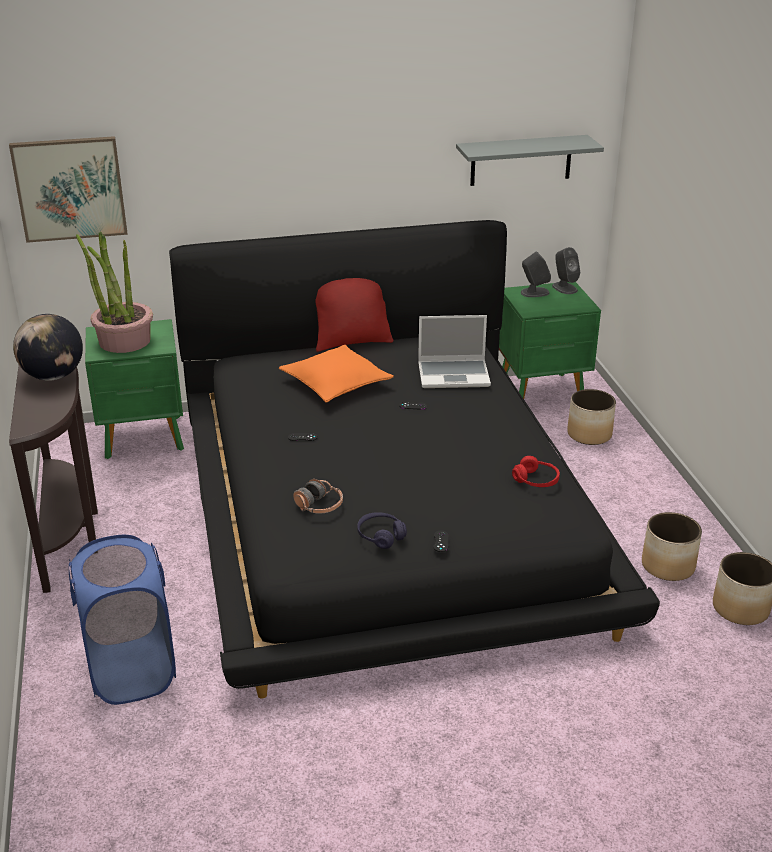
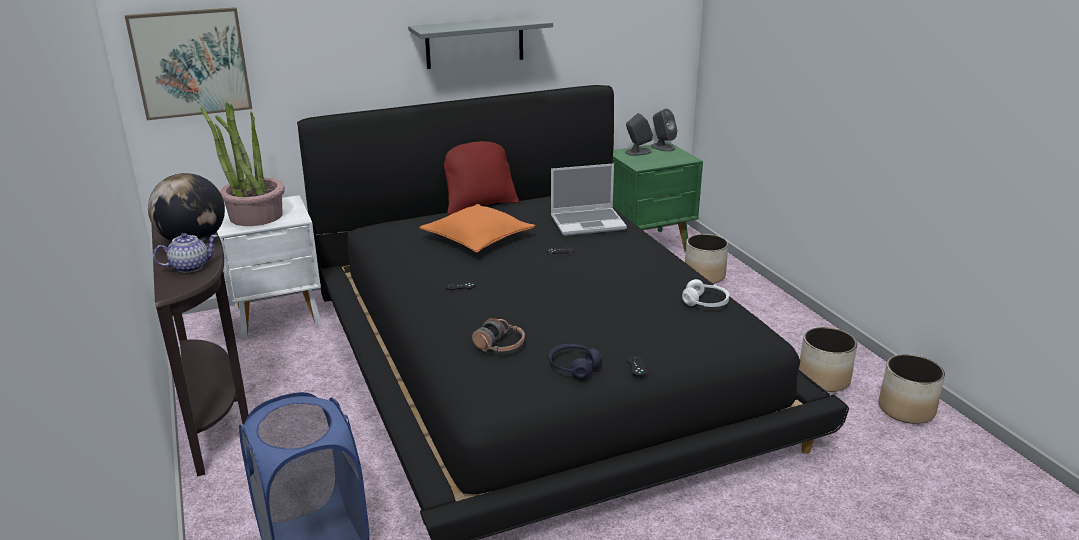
camera: 10 degrees left, 5 degrees down
green nightstand [85,319,184,459] -> white nightstand [217,195,322,339]
grey shelf [456,135,604,186] -> grey shelf moved to [408,16,553,69]
red headphones [512,456,560,487] -> white headphones [682,279,730,307]
none -> teapot [153,233,218,273]

